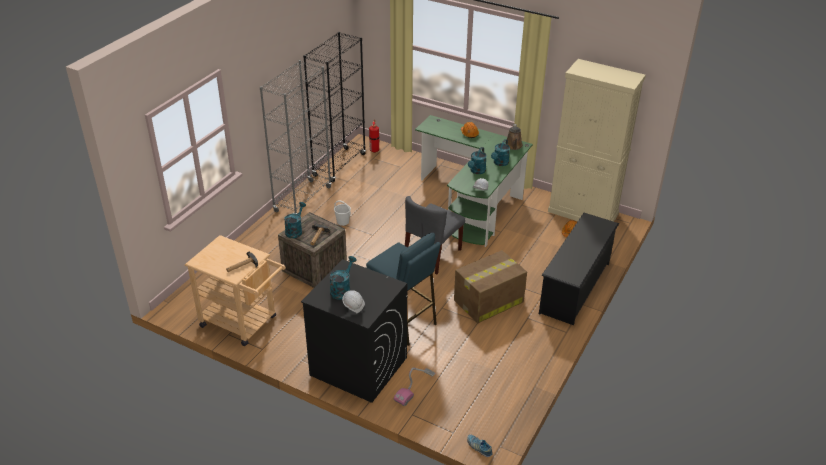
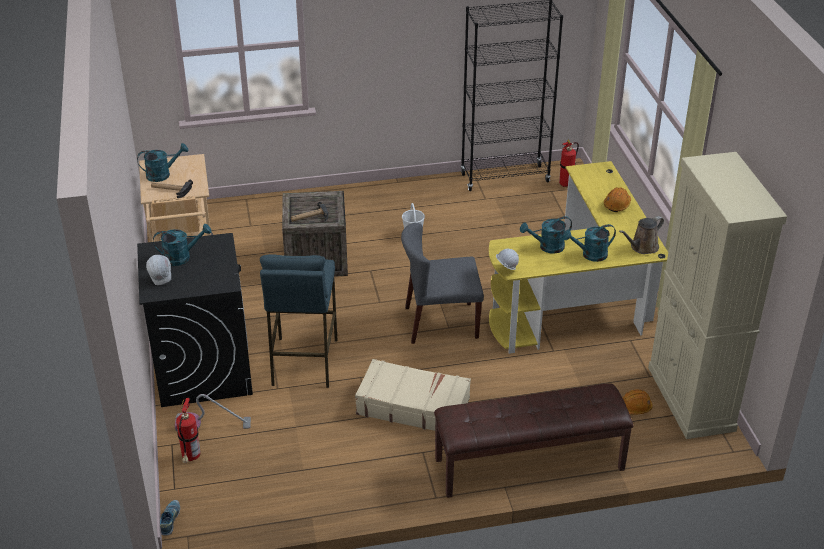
camera: 50 degrees right, 0 degrees up
grey bookcase [260,60,332,214] -> none
turquoise watering can [284,202,306,238] -> turquoise watering can moved to [137,143,188,182]
green desk [415,115,533,247] -> yellow desk [489,161,668,354]
cardboard box [454,250,527,323] -> beige suitcase [355,359,471,431]
black shoe rack [539,213,619,325] -> brown bench [434,383,634,498]
none -> fire extinguisher [176,398,201,463]

